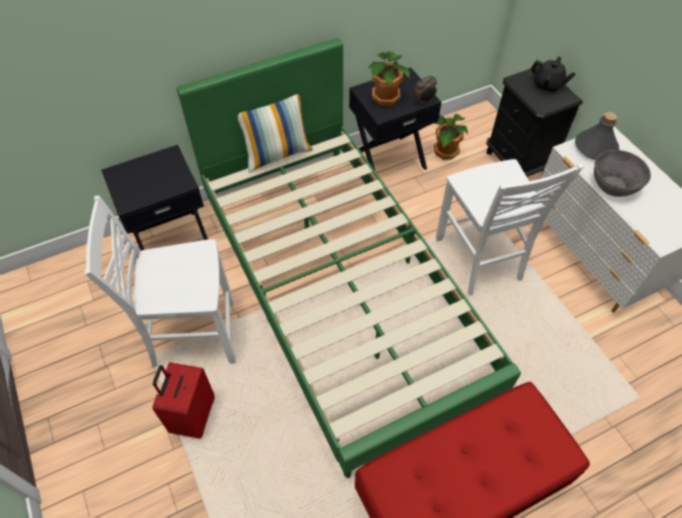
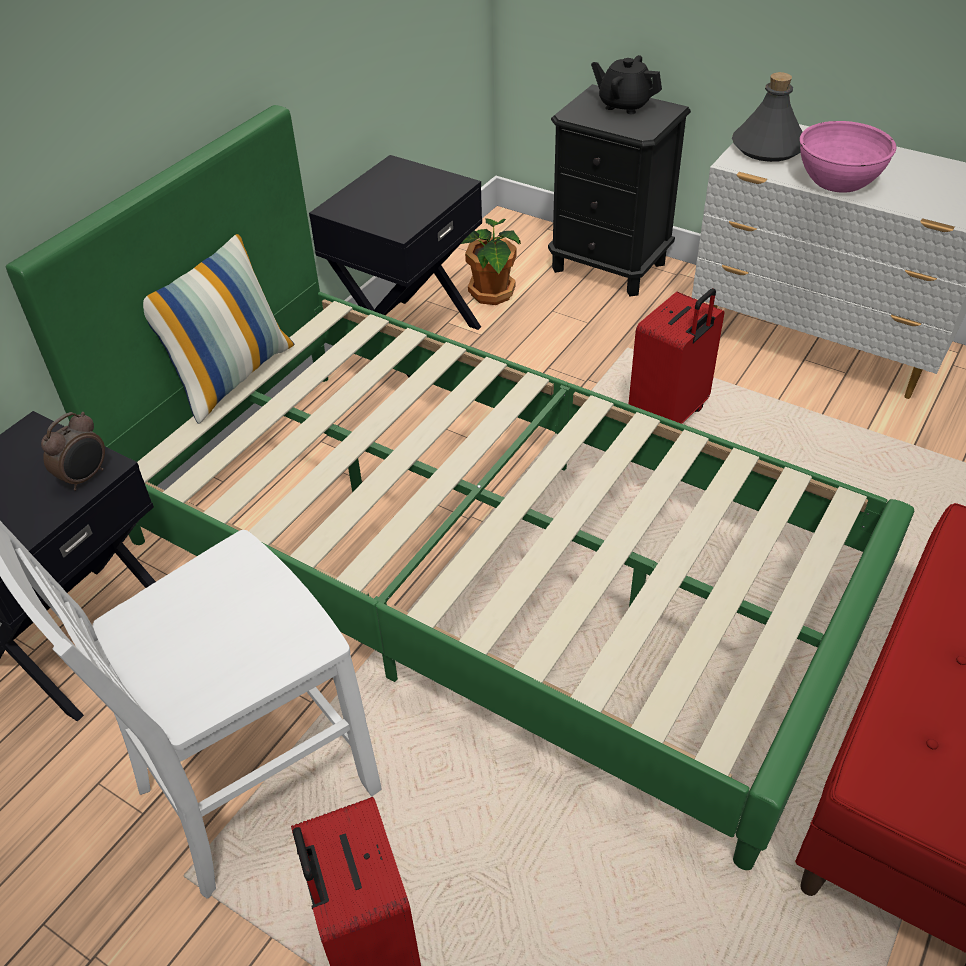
camera: 30 degrees left, 10 degrees down
potted plant [368,51,410,106] -> none
alarm clock [414,76,437,105] -> alarm clock moved to [41,412,105,491]
white chair [436,159,583,296] -> red suitcase [629,288,724,424]
black teapot [530,57,576,93] -> black teapot turned 150 degrees counterclockwise [591,55,662,114]
grey bowl [594,150,651,197] -> pink bowl [800,121,897,193]

